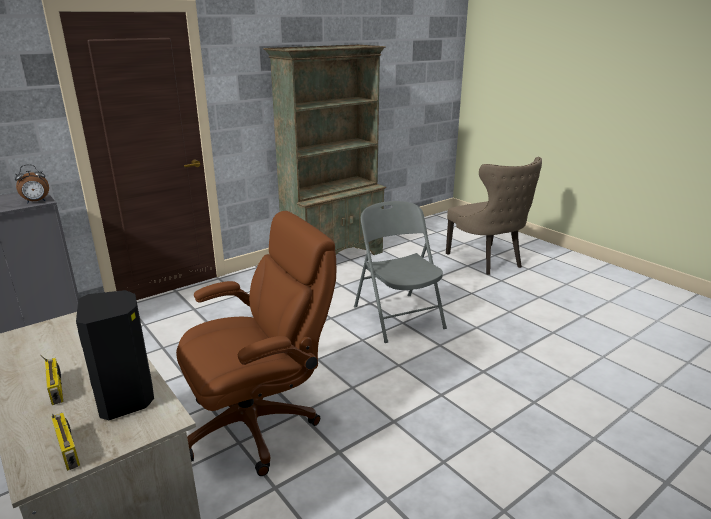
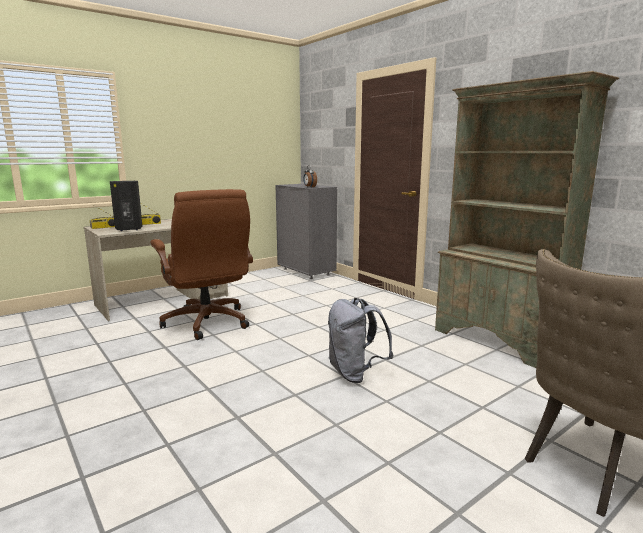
camera: 90 degrees right, 10 degrees down
grey chair [354,201,447,343] -> grey backpack [328,298,393,383]

